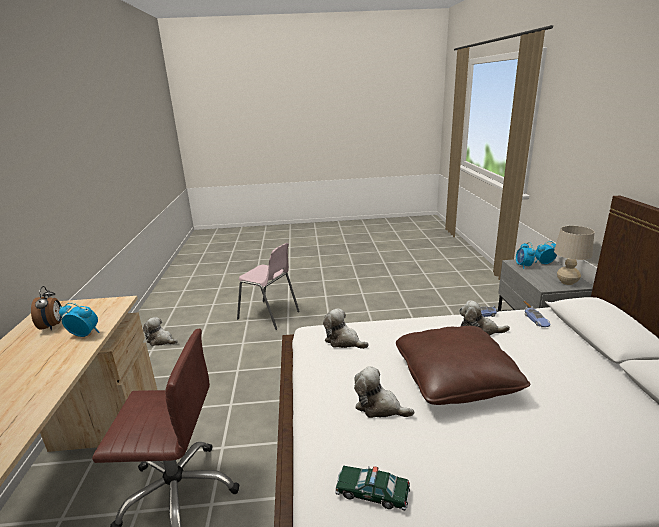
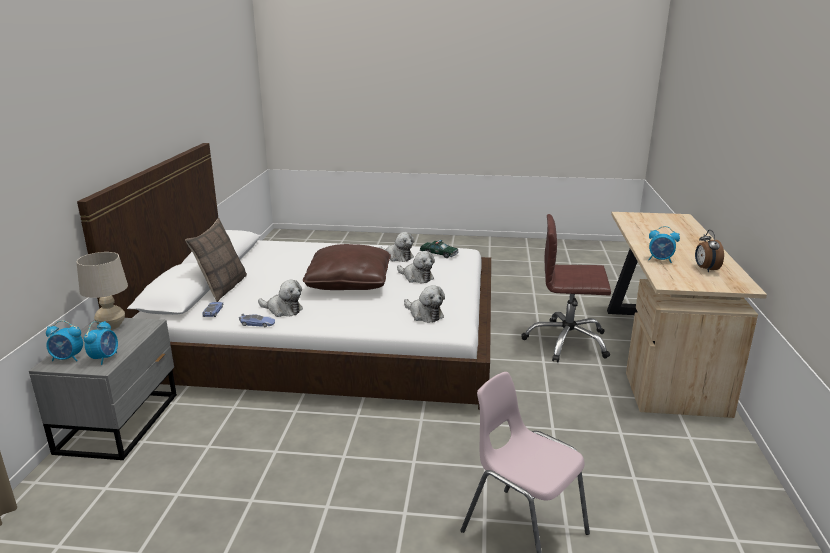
camera: 170 degrees left, 0 degrees up
plush toy [143,317,177,346] -> plush toy moved to [379,232,414,262]
none -> pillow [185,218,247,302]

